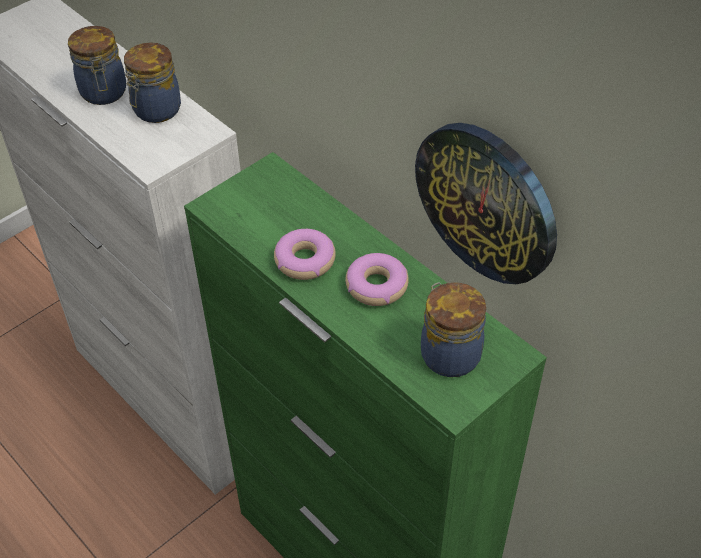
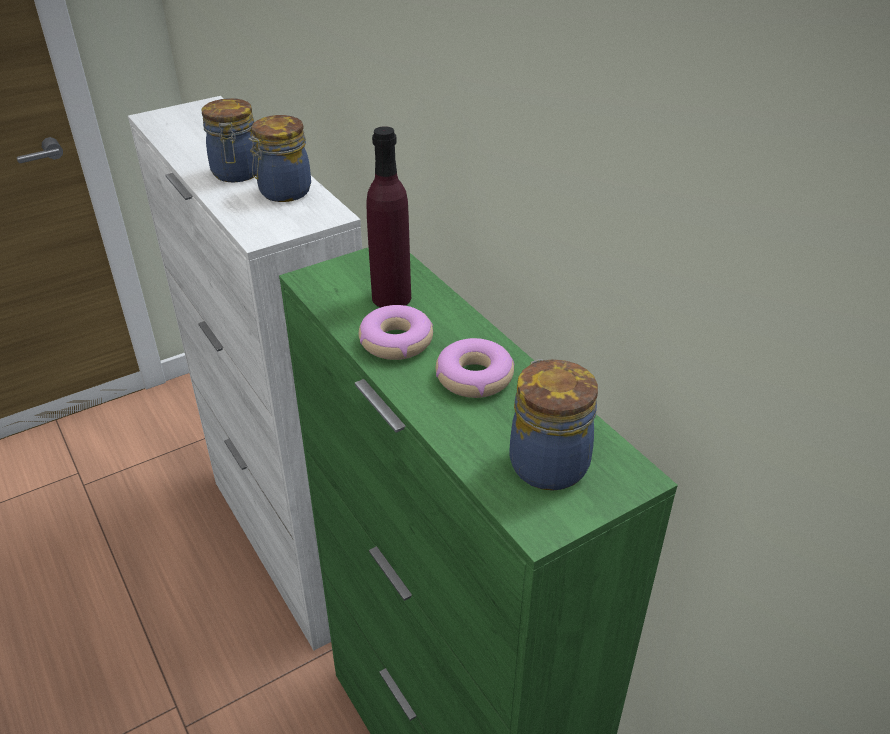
camera: 10 degrees right, 10 degrees down
wall clock [415,123,557,284] -> none
none -> purple bottle [366,126,411,308]

